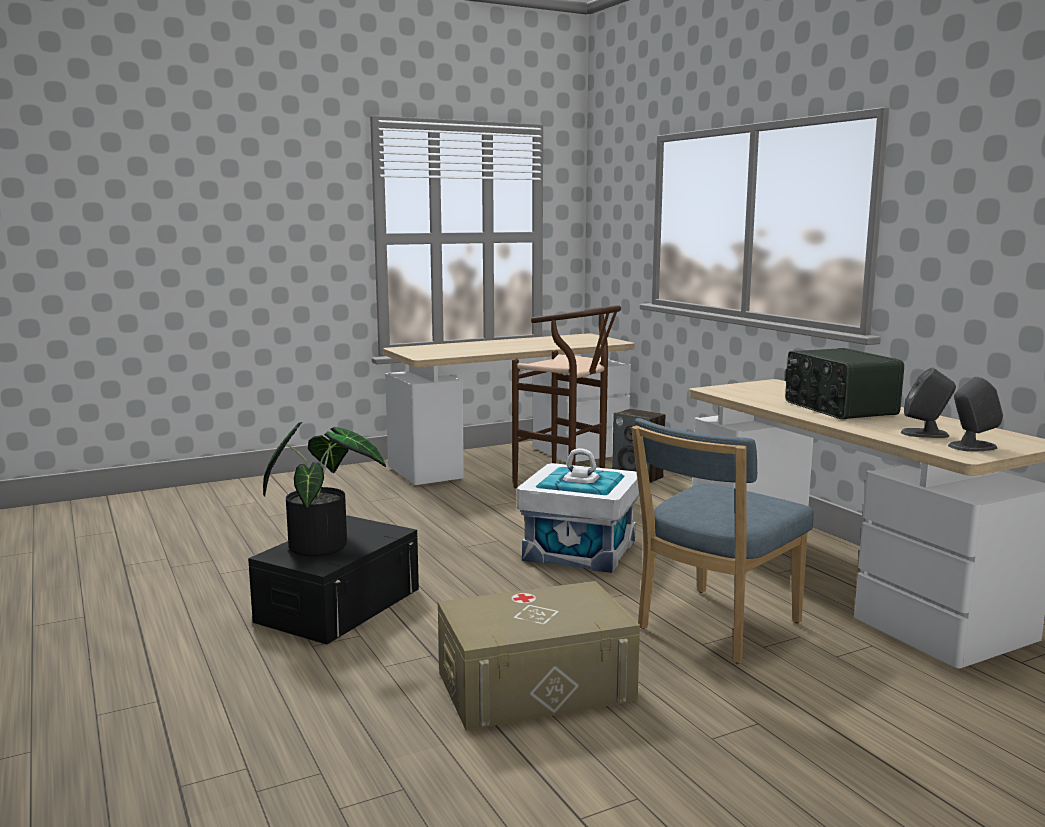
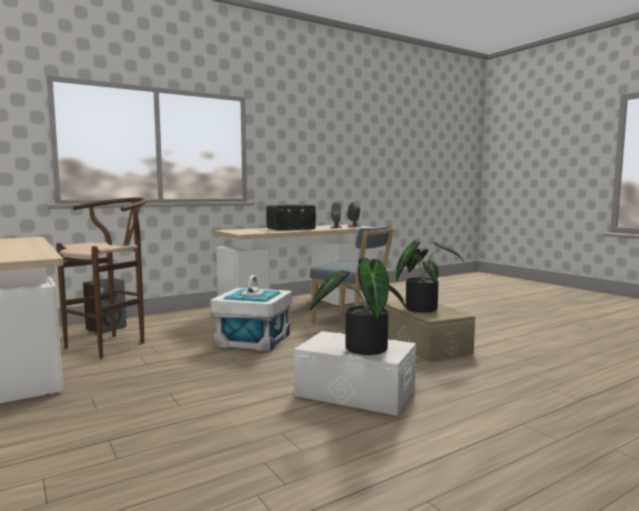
camera: 95 degrees left, 5 degrees down
black storage box [248,515,419,645] -> white storage box [294,331,416,416]
none -> potted plant [396,240,464,312]

